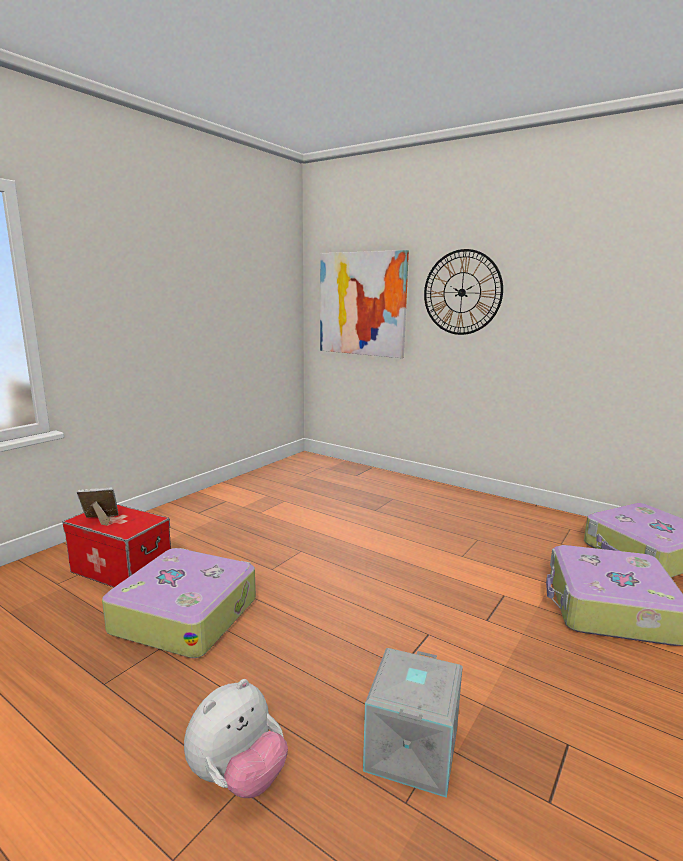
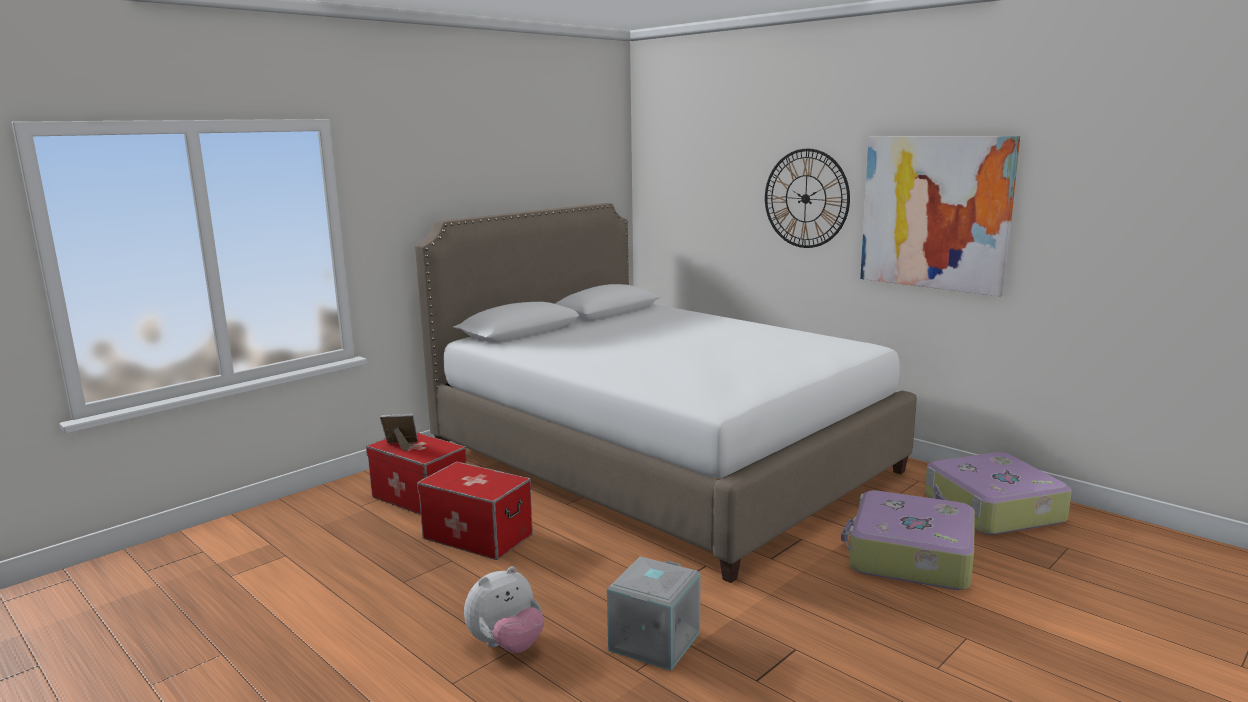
camera: 10 degrees right, 0 degrees up
suitcase [102,548,256,658] -> storage box [417,462,533,560]
picture [320,250,409,358] -> picture moved to [860,136,1020,296]
none -> white bed [415,203,917,583]

